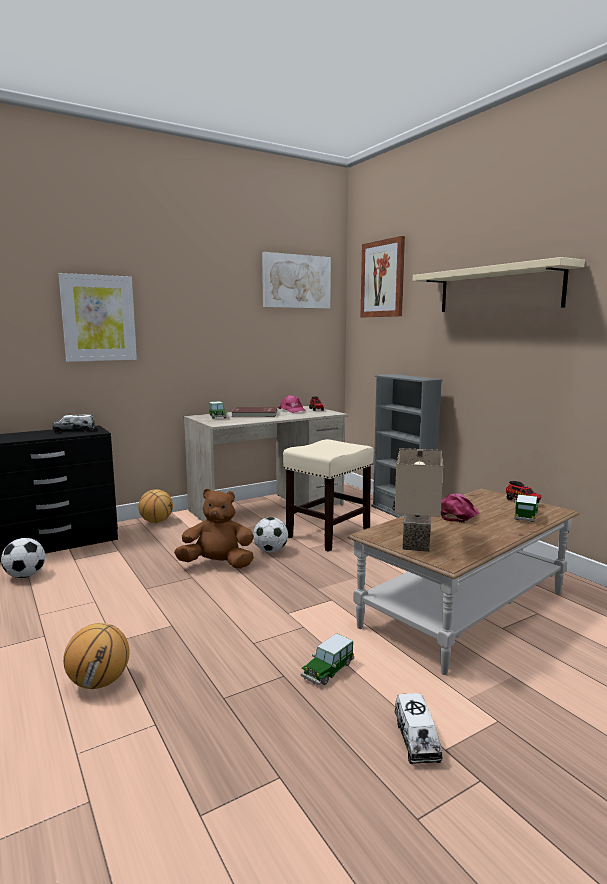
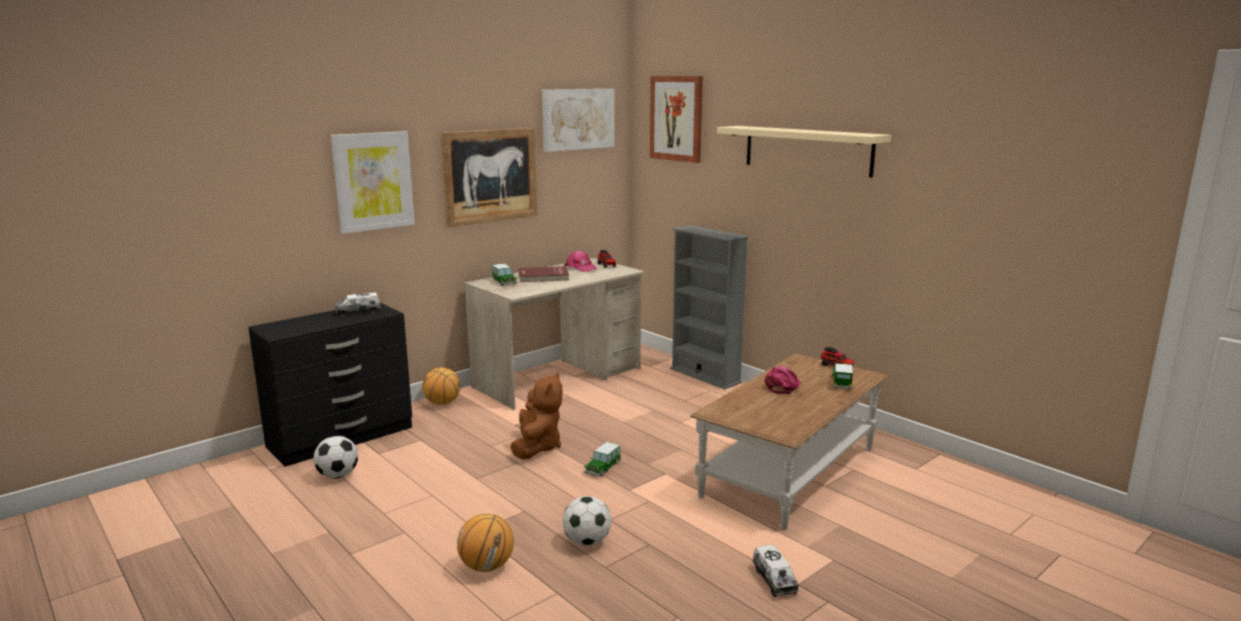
camera: 10 degrees left, 5 degrees up
brown plush toy [174,489,254,568] -> brown plush toy turned 105 degrees clockwise [511,372,562,459]
football [253,517,288,553] -> football moved to [563,496,611,546]
beige stool [283,439,374,552] -> none
toy car [301,633,354,686] -> toy car moved to [584,442,621,477]
beige table lamp [395,448,443,552] -> none
none -> picture [441,128,537,228]

